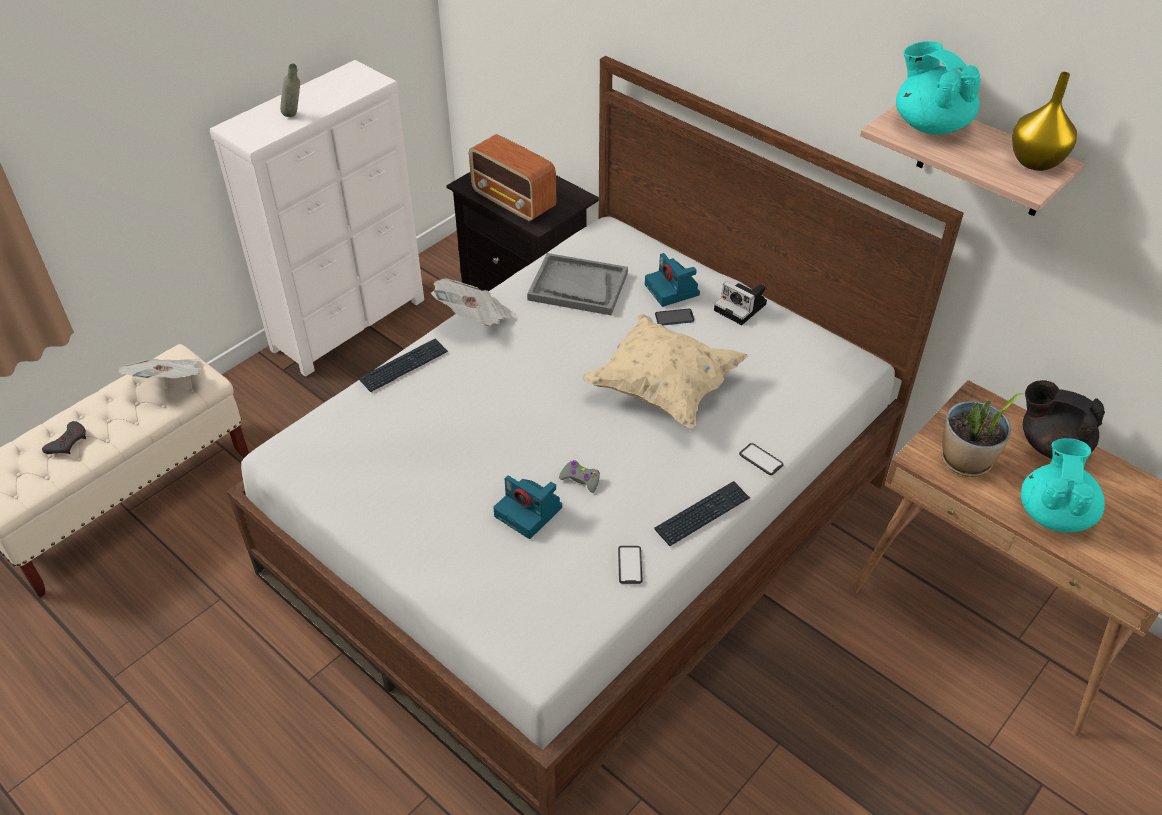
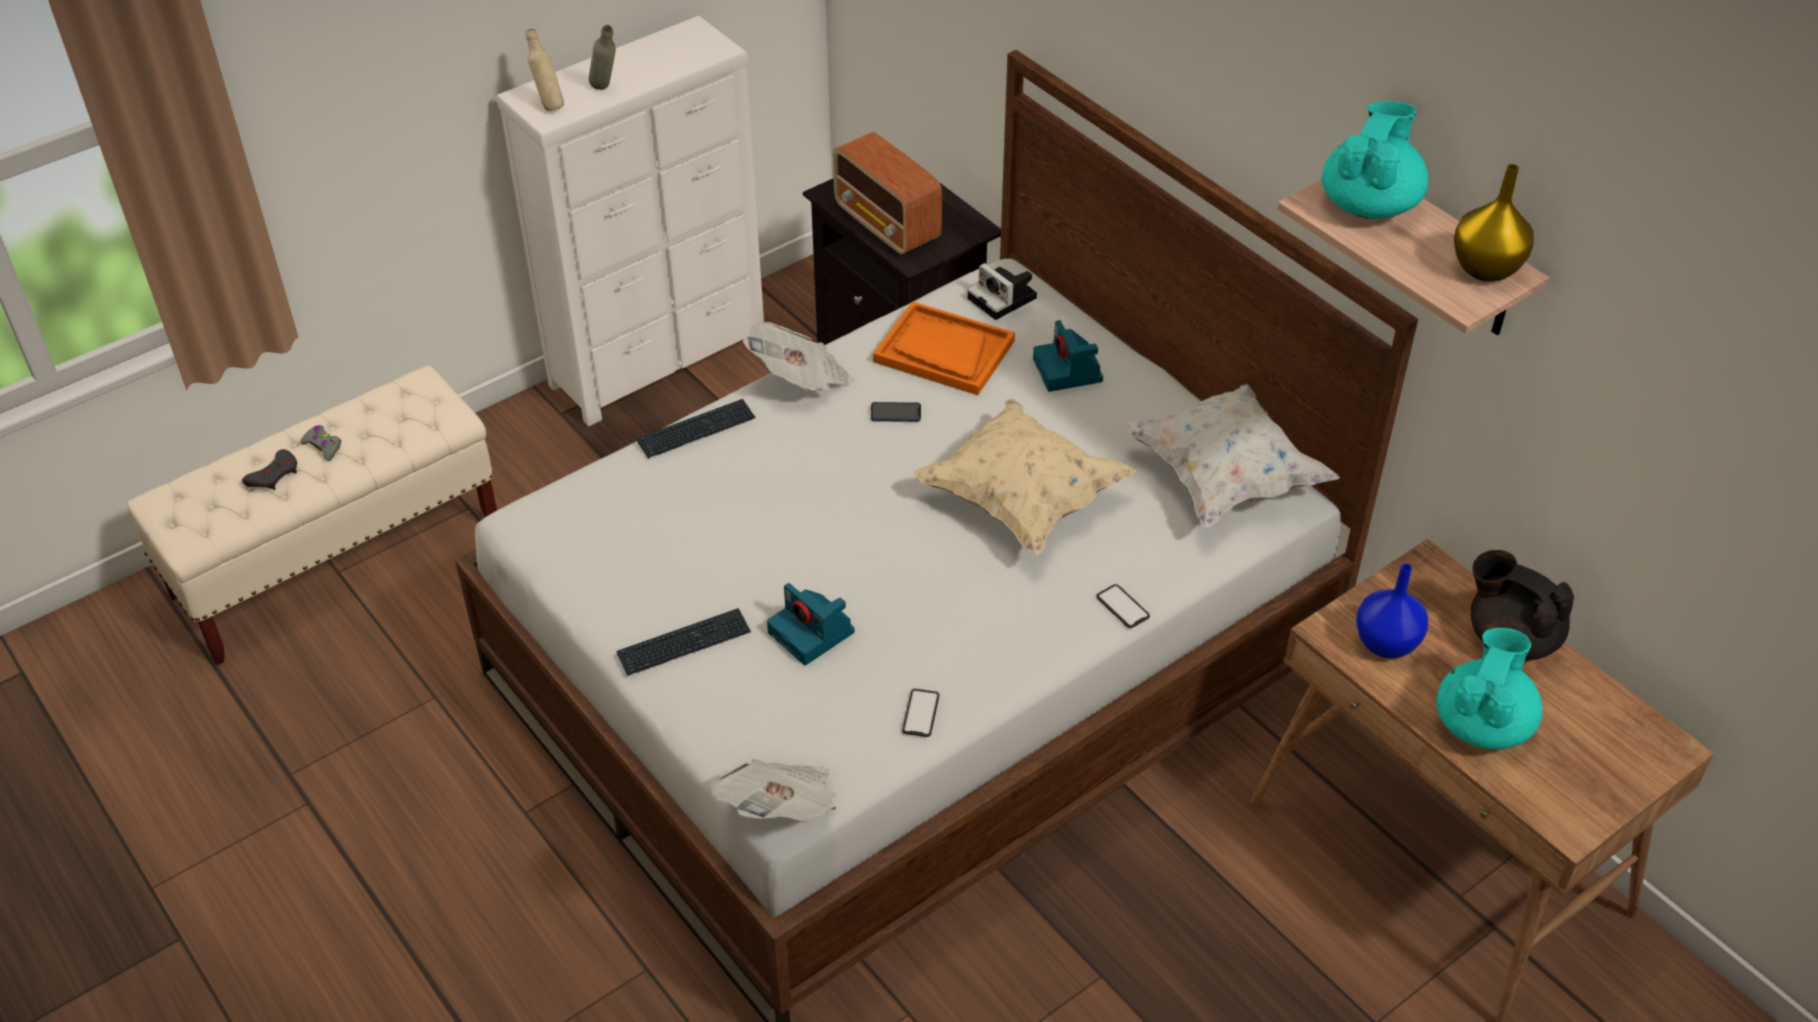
camera: 10 degrees right, 0 degrees up
newspaper [119,358,202,379] -> newspaper moved to [710,759,837,821]
grey tray [527,253,628,315] -> orange tray [873,301,1015,395]
grey game controller [559,460,600,493] -> grey game controller moved to [300,425,341,461]
keyboard [654,481,750,546] -> keyboard moved to [617,608,751,676]
phone [655,308,694,325] -> phone moved to [871,402,921,422]
camera [714,281,767,325] -> camera moved to [968,263,1037,320]
turquoise teapot [896,41,981,135] -> turquoise teapot turned 45 degrees clockwise [1322,101,1428,219]
potted plant [941,393,1023,477] -> blue vase [1356,564,1428,659]
none -> beige bottle [525,29,564,111]
none -> white pillow [1125,384,1340,527]

